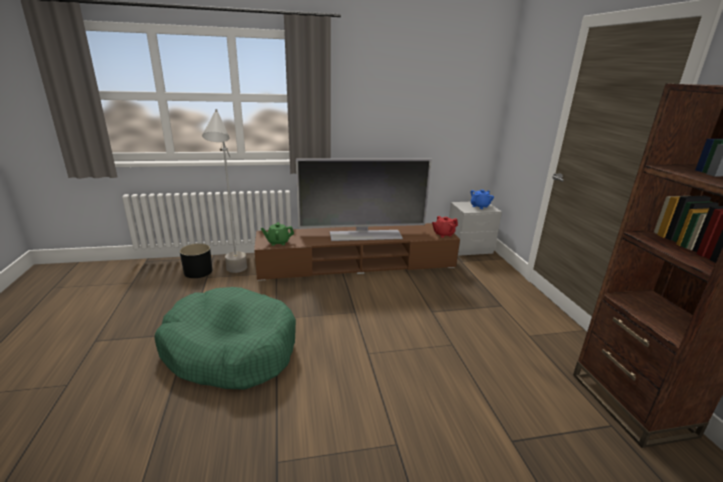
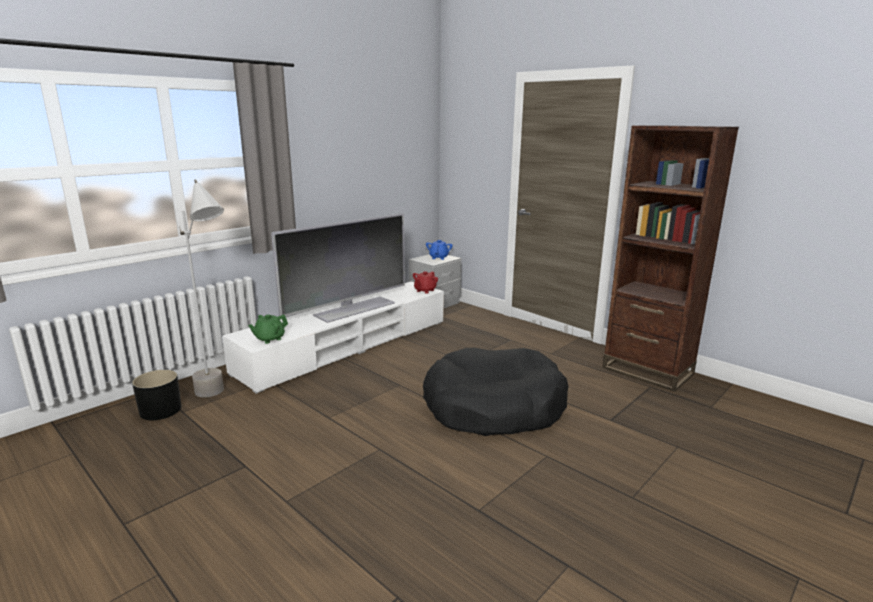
camera: 35 degrees left, 5 degrees down
green dog bed [155,287,296,390] -> none
brown tv stand [254,223,460,281] -> white tv stand [222,282,444,394]
none -> black dog bed [423,348,569,436]

